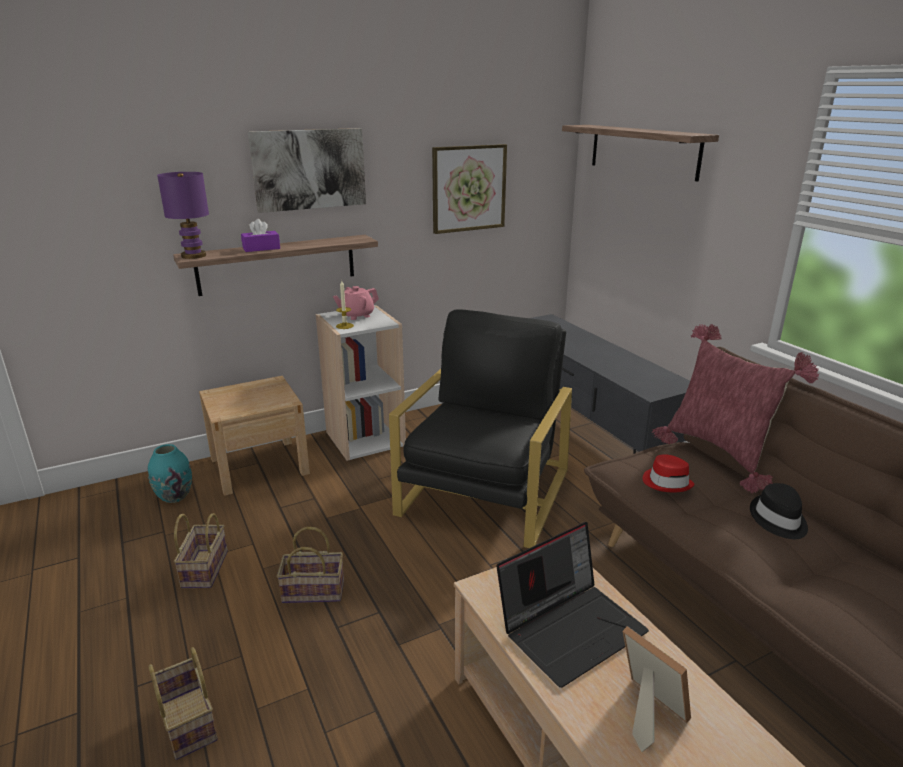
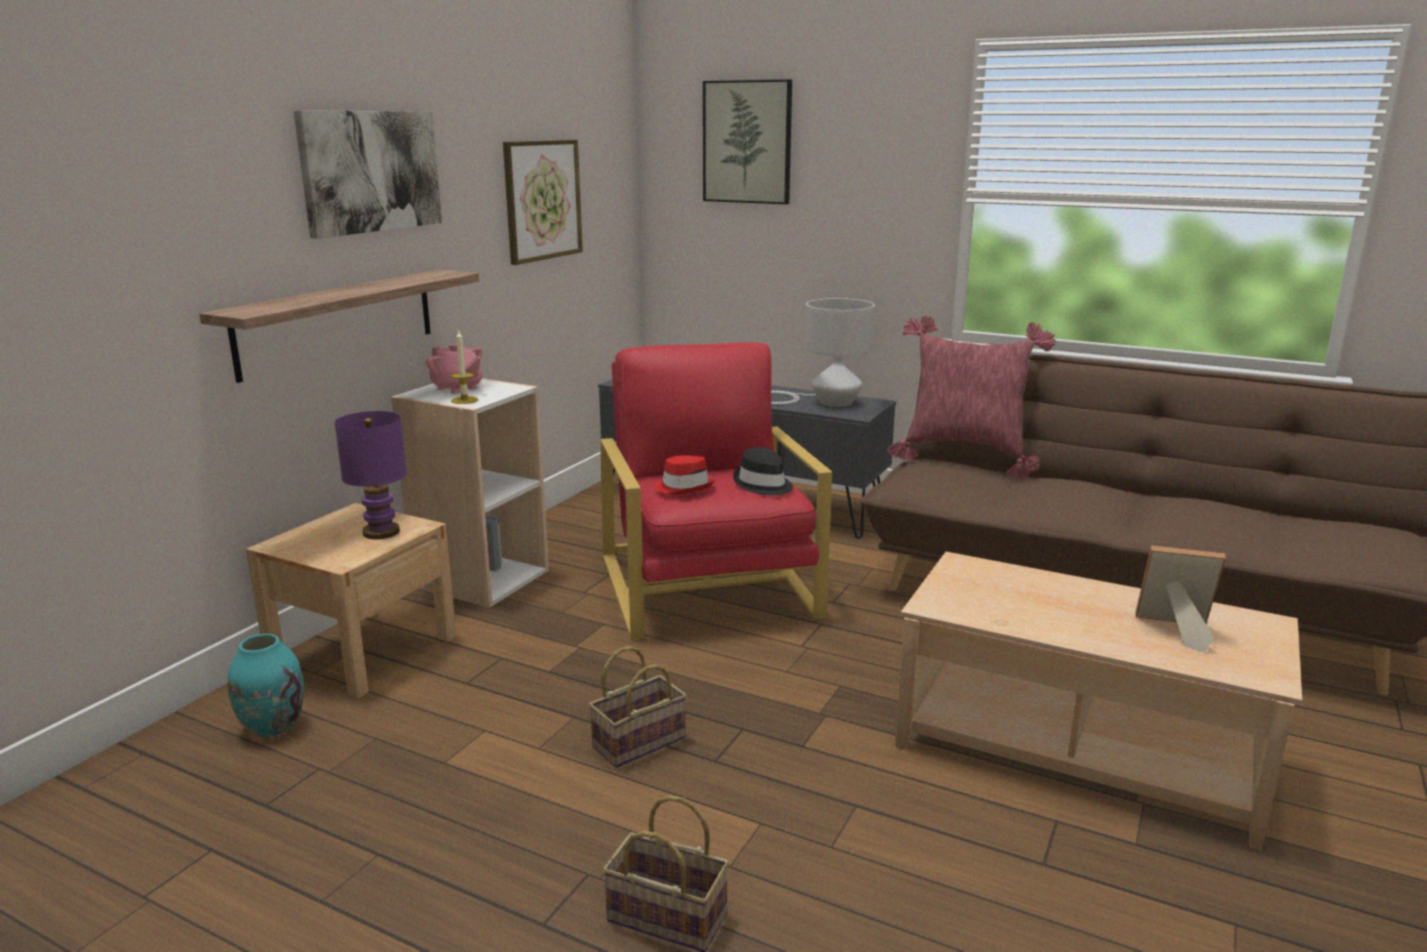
camera: 35 degrees left, 5 degrees down
purple table lamp [157,172,209,259] -> purple table lamp moved to [334,411,407,539]
basket [174,513,228,588] -> none
purple tissue box [241,219,280,252] -> none
pink teapot [333,286,379,320] -> pink teapot turned 75 degrees counterclockwise [426,343,483,394]
black armchair [389,309,572,548] -> red armchair [600,343,832,641]
laptop [497,522,649,688] -> none
shelf [562,125,719,182] -> picture [703,79,792,204]
red hat [643,455,695,492] -> red hat moved to [655,455,715,494]
black hat [750,483,808,539] -> black hat moved to [733,447,793,495]
none -> grey table lamp [771,298,875,407]

